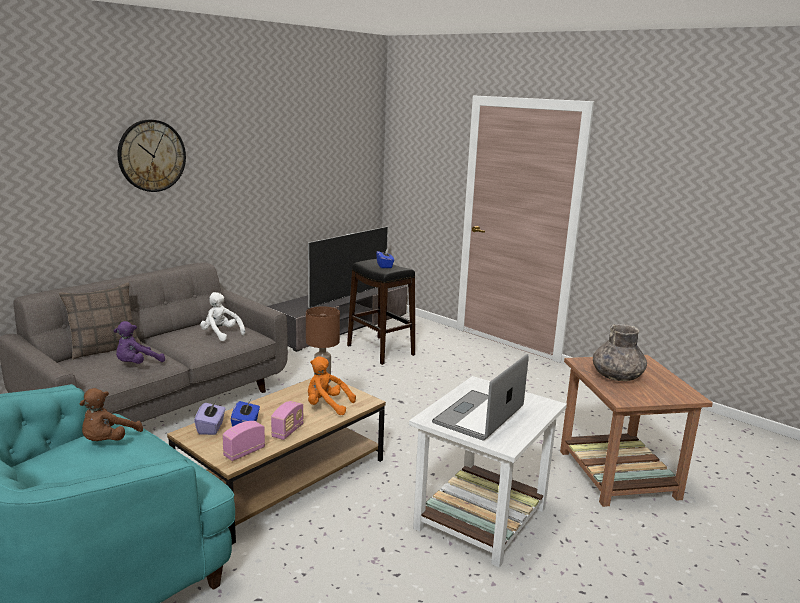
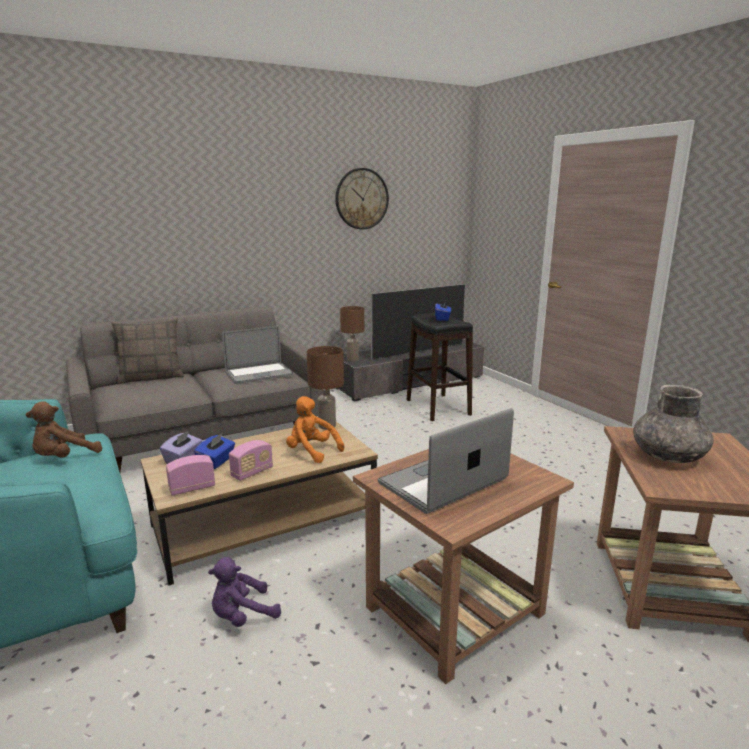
camera: 20 degrees right, 0 degrees up
purple plush toy [114,321,165,364] -> purple plush toy moved to [208,557,281,627]
wall clock [117,120,186,192] -> wall clock moved to [335,168,389,230]
white plush toy [200,292,246,341] -> laptop [222,326,293,384]
white side table [409,376,567,568] -> brown side table [353,449,574,684]
none -> brown table lamp [340,306,364,362]

